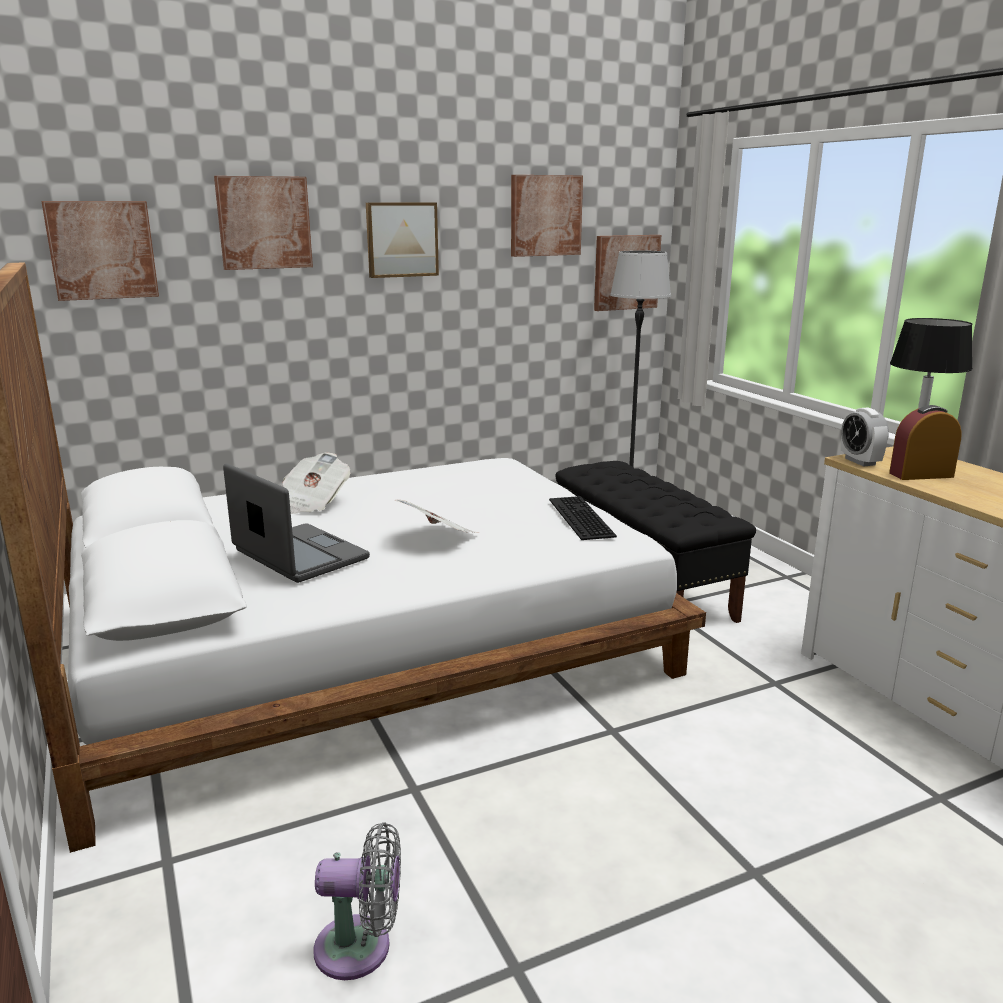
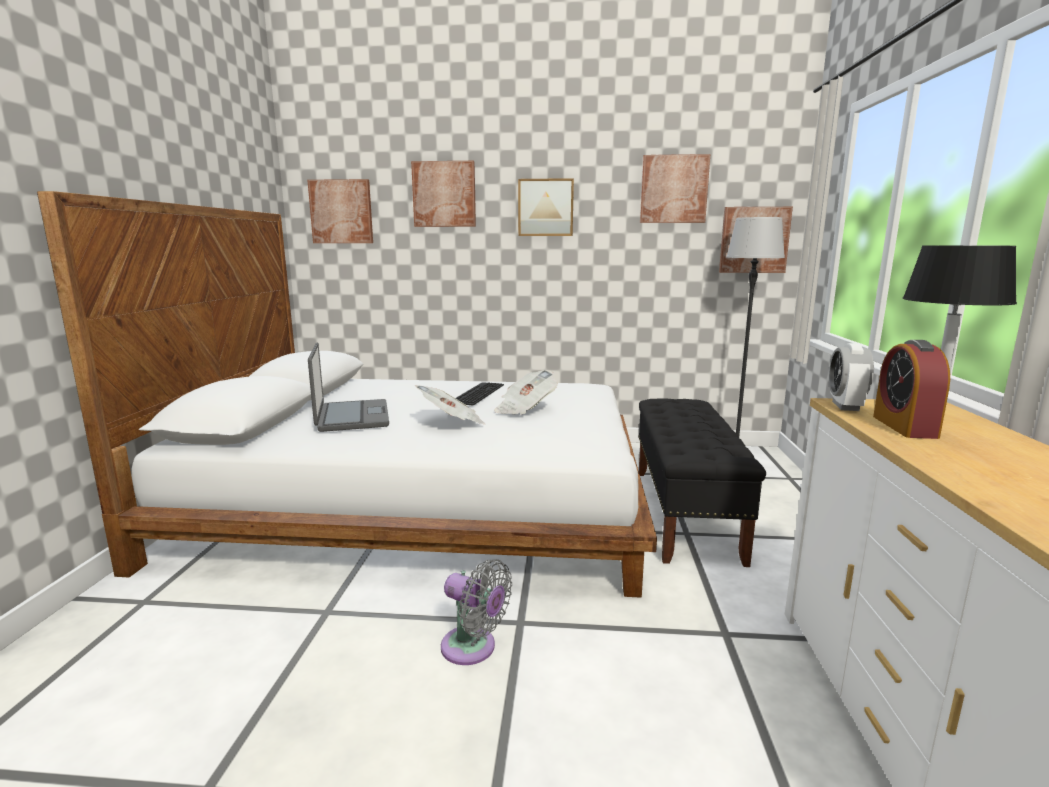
camera: 30 degrees right, 5 degrees down
newspaper [282,452,351,514] -> newspaper moved to [494,370,558,415]
grey fan [313,823,401,980] -> grey fan moved to [441,559,512,665]
keyboard [549,496,617,540] -> keyboard moved to [456,382,504,406]
alarm clock [889,405,962,480] -> alarm clock turned 105 degrees counterclockwise [873,340,950,439]

